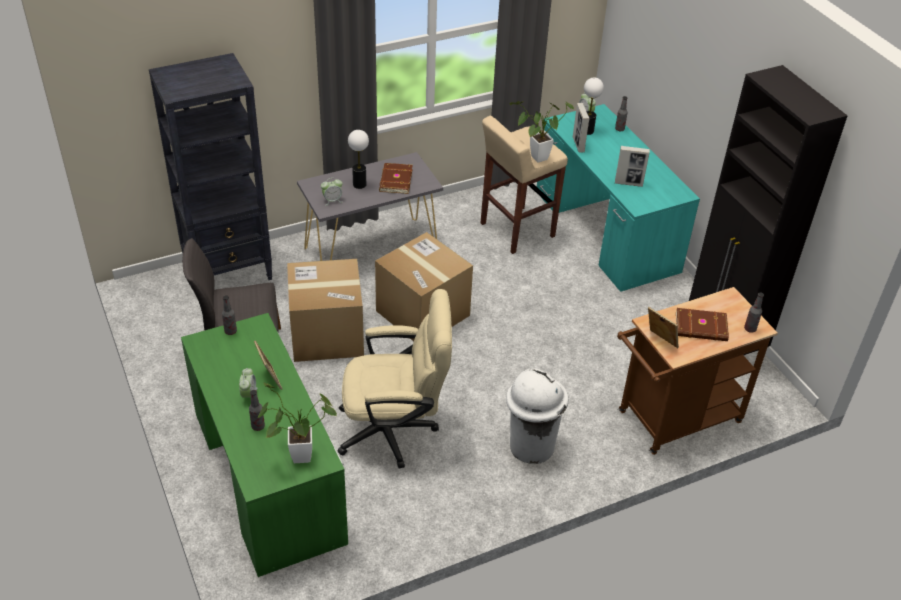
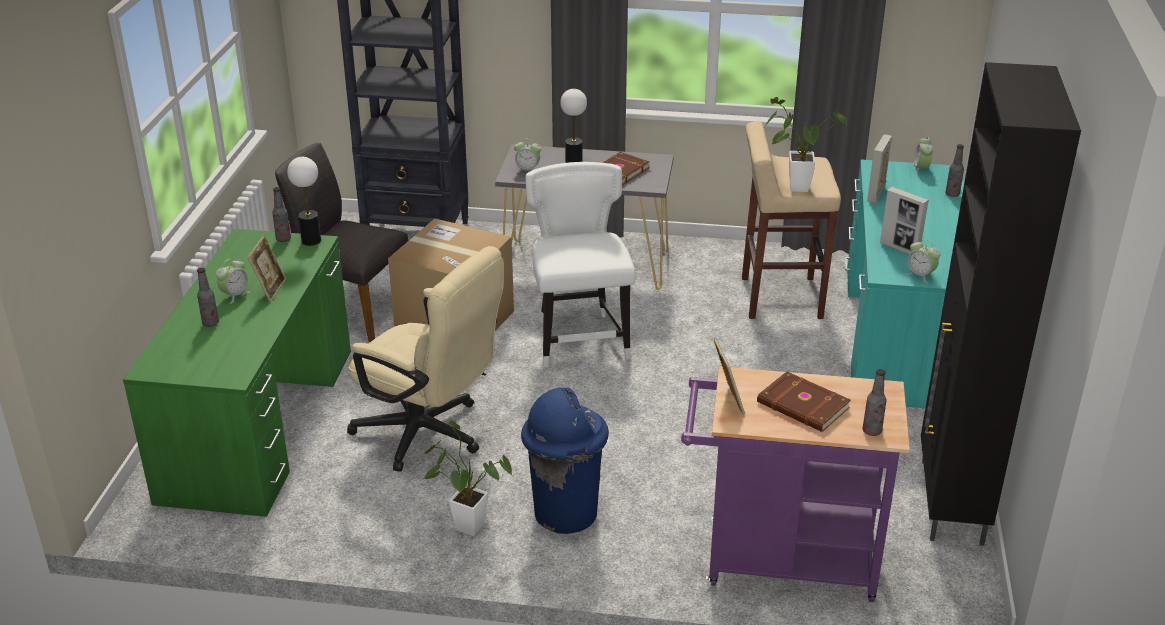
camera: 35 degrees right, 10 degrees down
potted plant [257,382,337,463] -> potted plant moved to [423,420,512,536]
cardboard box [375,232,473,341] -> white chair [525,162,636,368]
white trash can [506,368,569,464] -> blue trash can [521,387,609,534]
table lamp [584,77,604,135] -> table lamp moved to [287,157,321,246]
brown cart [617,287,778,455] -> purple cart [681,366,910,602]
none -> alarm clock [905,239,941,284]

